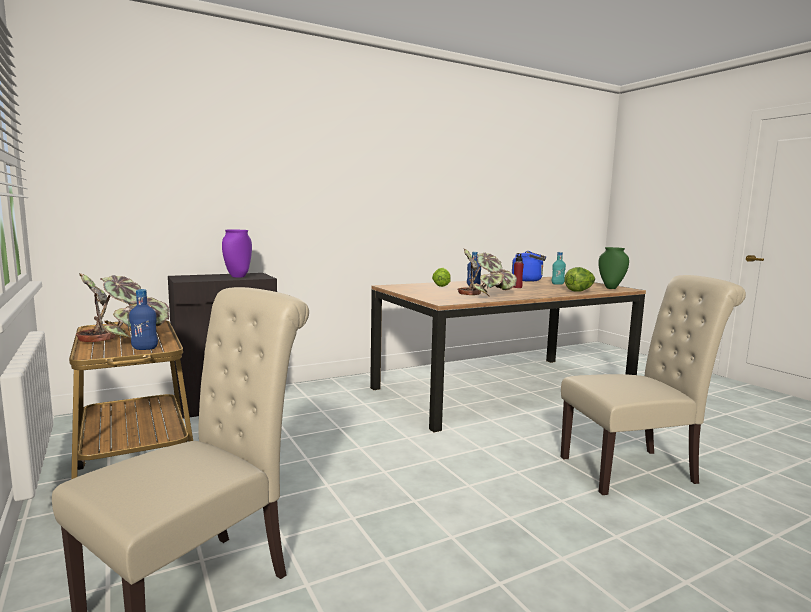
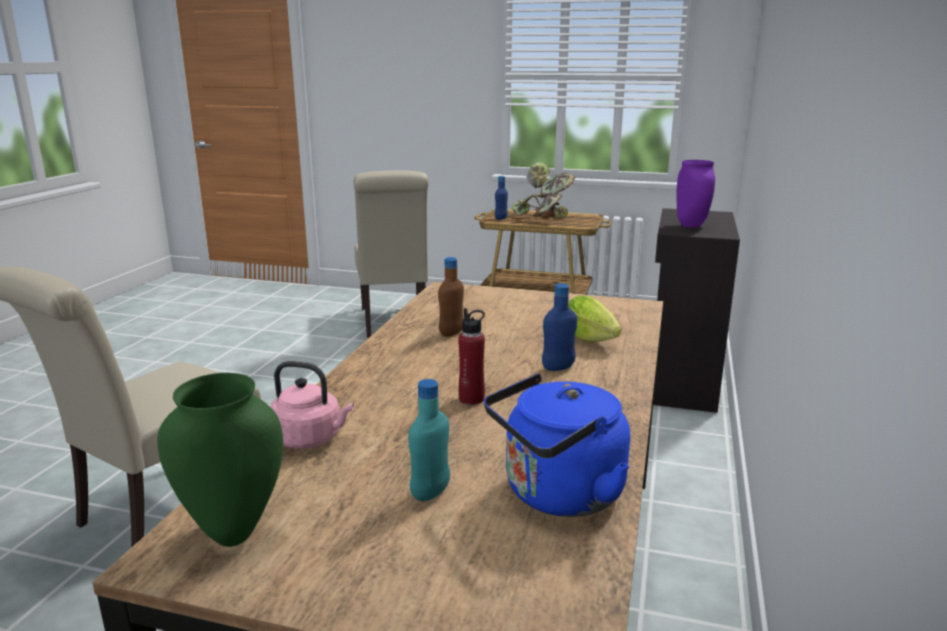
camera: 135 degrees right, 10 degrees up
potted plant [458,249,517,297] -> brown bottle [438,257,464,337]
lettuce [564,267,595,292] -> pink kettle [270,361,354,449]

